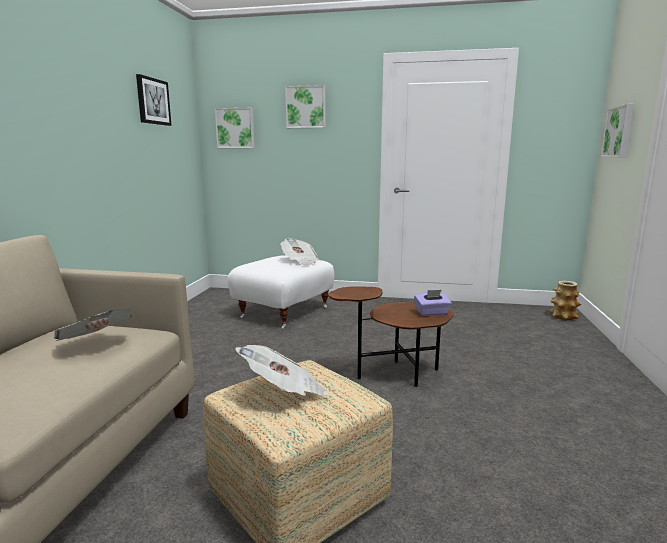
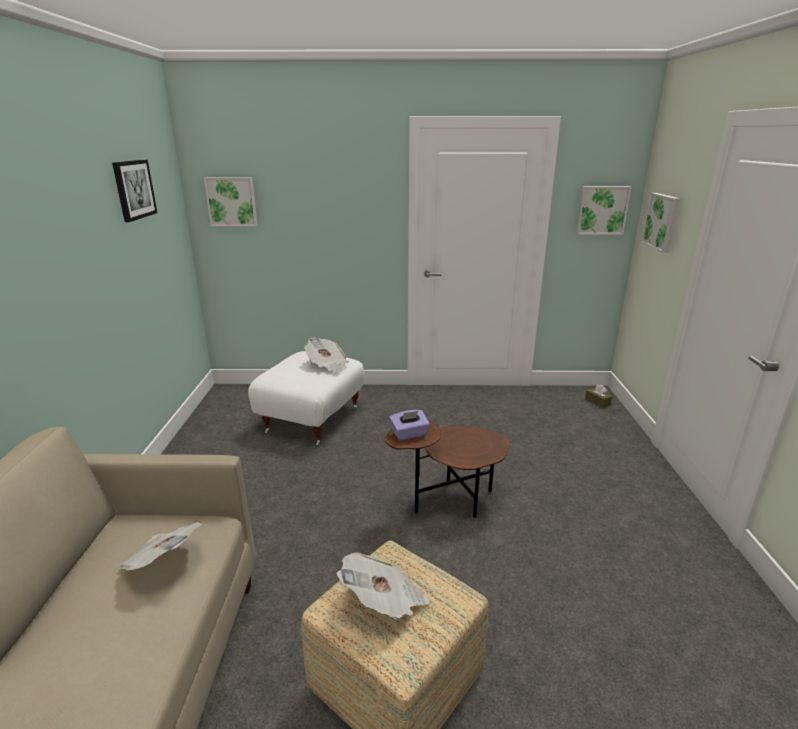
camera: 10 degrees left, 10 degrees up
picture [285,85,326,128] -> picture moved to [576,186,631,235]
purple tissue box [414,290,452,316] -> purple tissue box moved to [389,410,430,440]
vase [549,281,581,321] -> brown tissue box [585,384,612,408]

